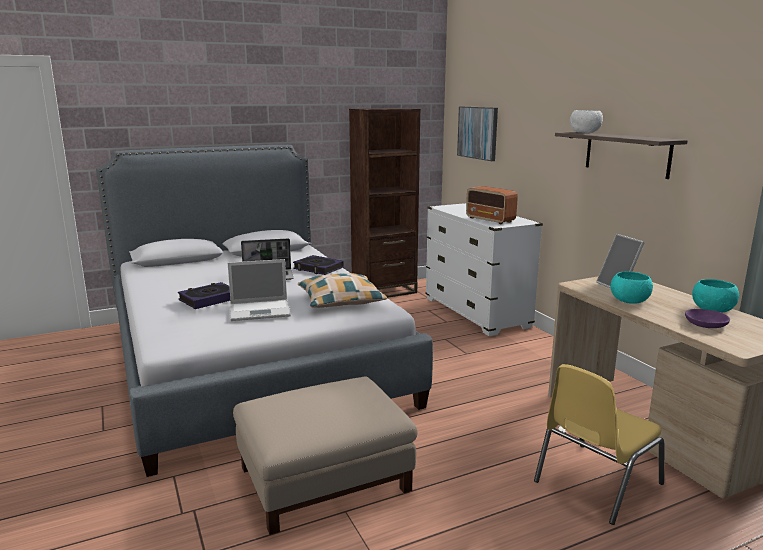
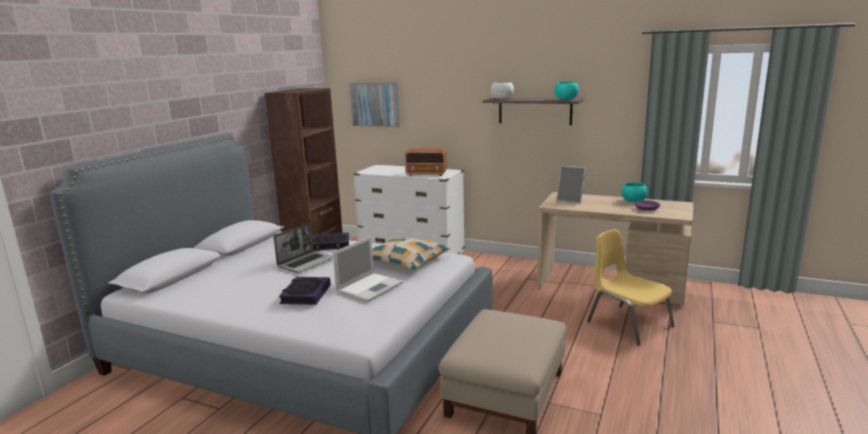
camera: 40 degrees left, 0 degrees up
yellow chair [534,364,664,525] -> yellow chair turned 135 degrees clockwise [587,229,675,346]
turquoise bowl [610,271,653,304] -> turquoise bowl moved to [554,82,579,100]

